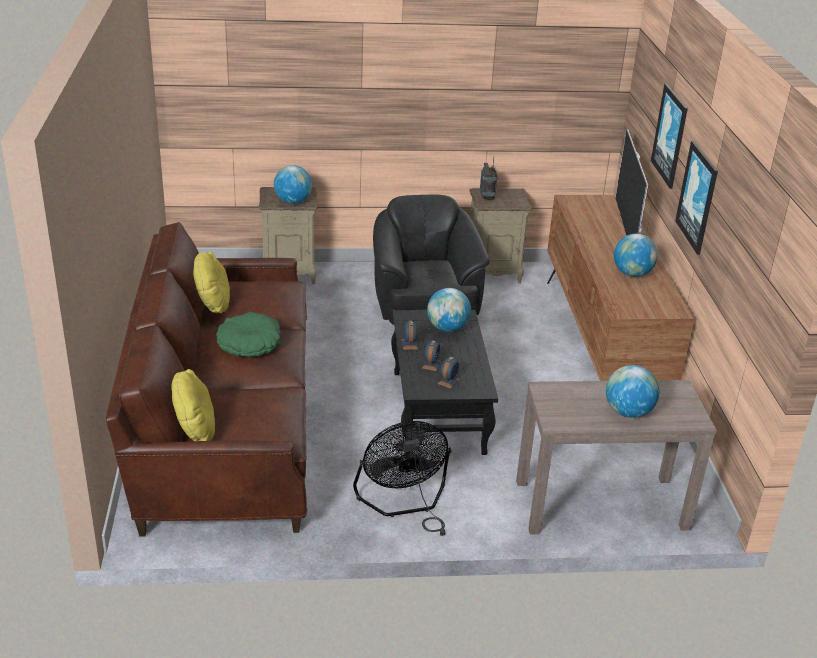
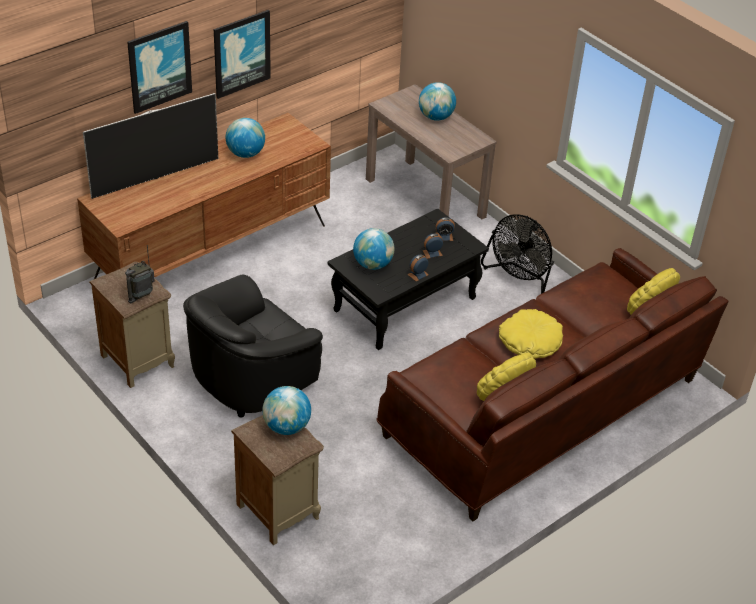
camera: 125 degrees left, 10 degrees up
green pillow [216,312,280,357] -> yellow pillow [499,309,563,359]

